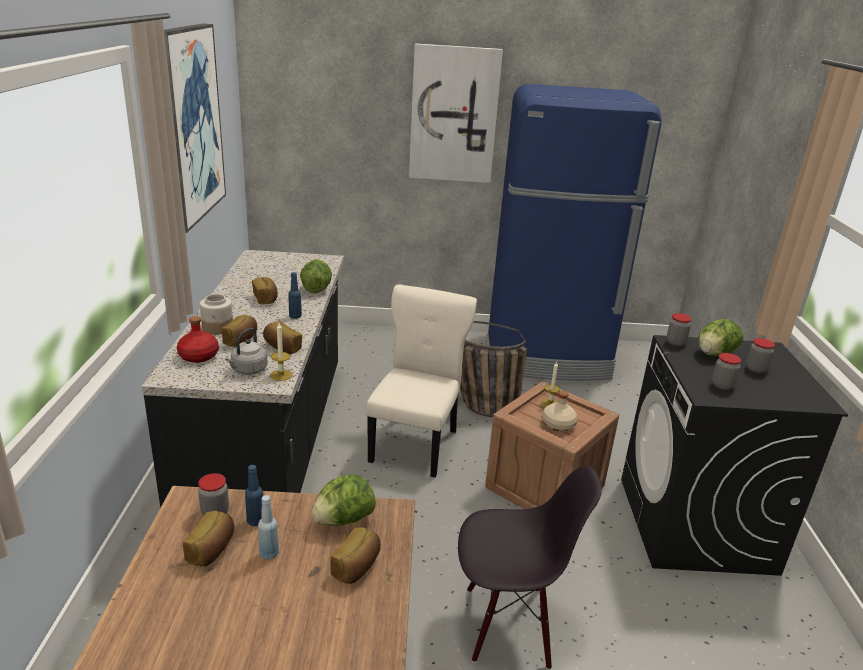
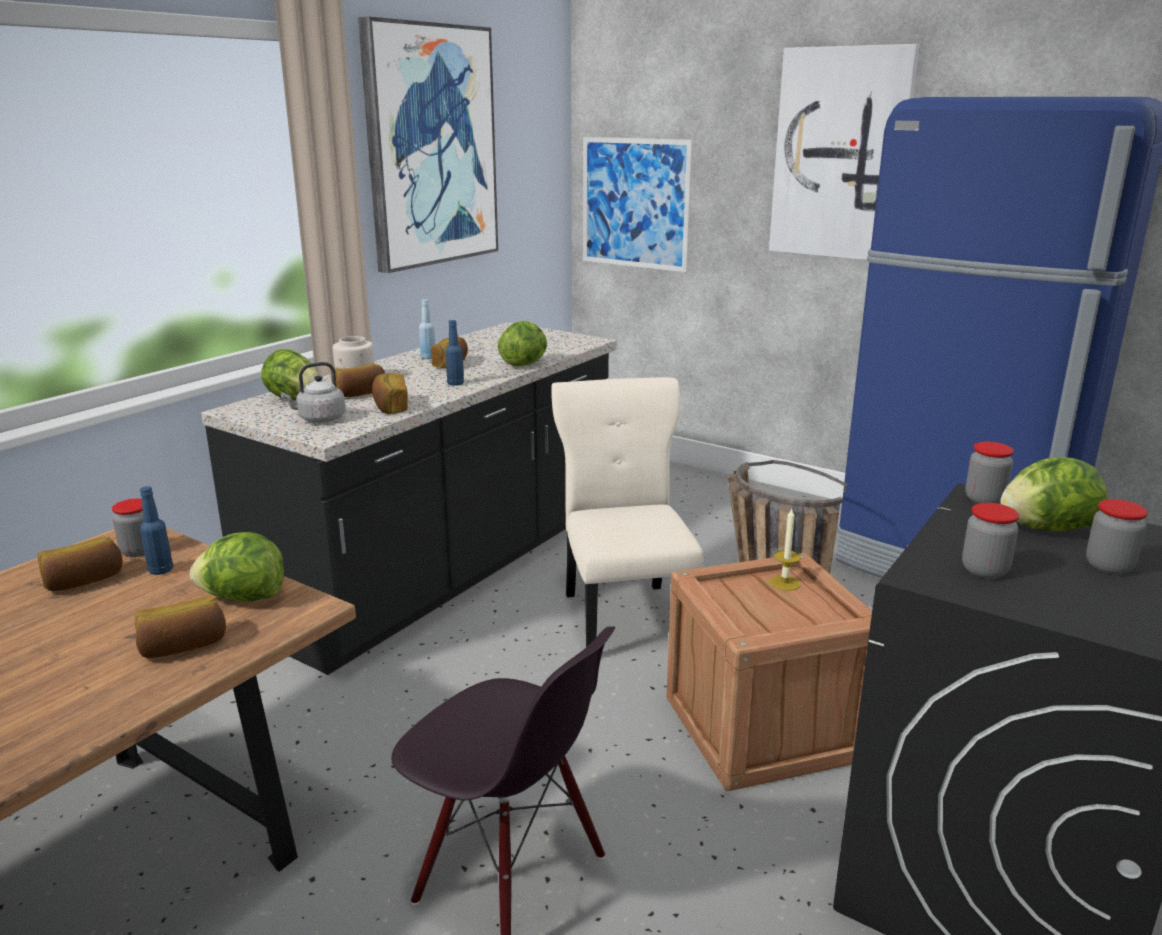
camera: 35 degrees right, 5 degrees down
red bottle [177,316,219,363] -> lettuce [261,349,320,400]
blue bottle [258,495,279,560] -> blue bottle moved to [419,299,435,359]
candle [270,323,292,381] -> none
beige chair [366,284,477,478] -> beige chair turned 60 degrees counterclockwise [551,377,704,647]
beige bottle [542,391,578,431] -> none
none -> picture [583,137,693,272]

